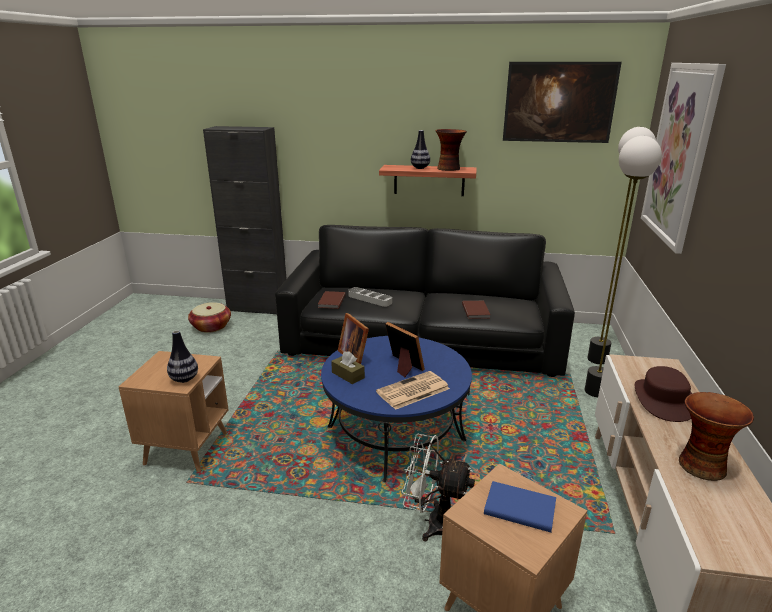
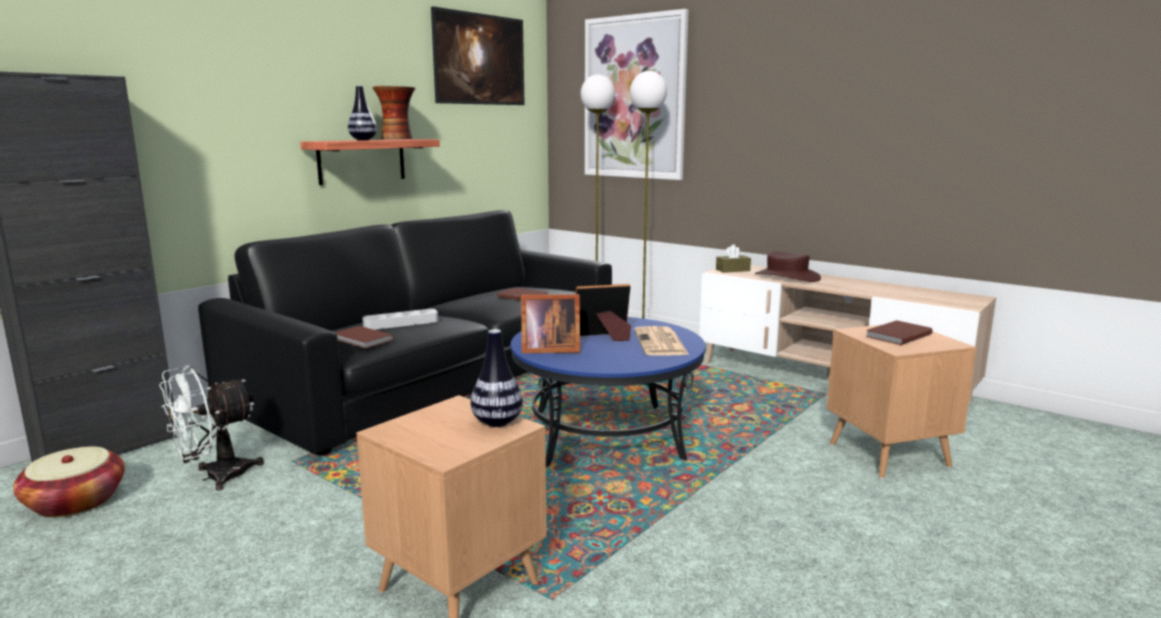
camera: 60 degrees left, 10 degrees down
brown tissue box [331,351,365,384] -> brown tissue box moved to [716,245,751,273]
white fan [402,434,475,541] -> white fan moved to [159,366,264,491]
blue book [484,481,556,532] -> brown book [866,320,933,345]
vase [679,392,754,481] -> none

